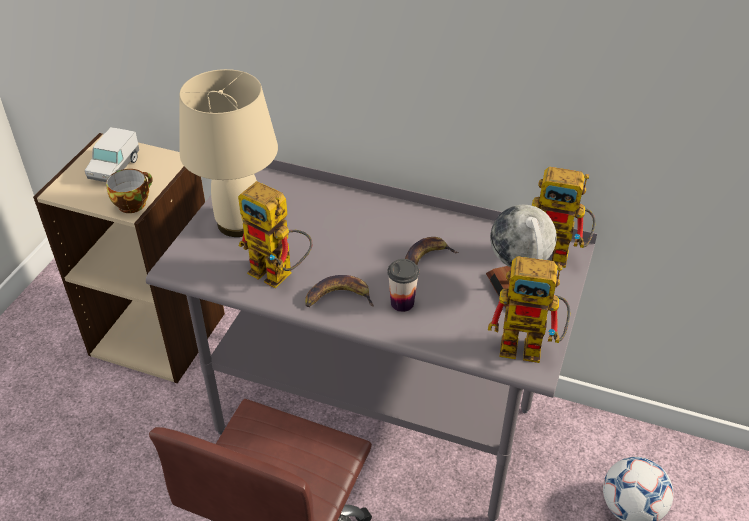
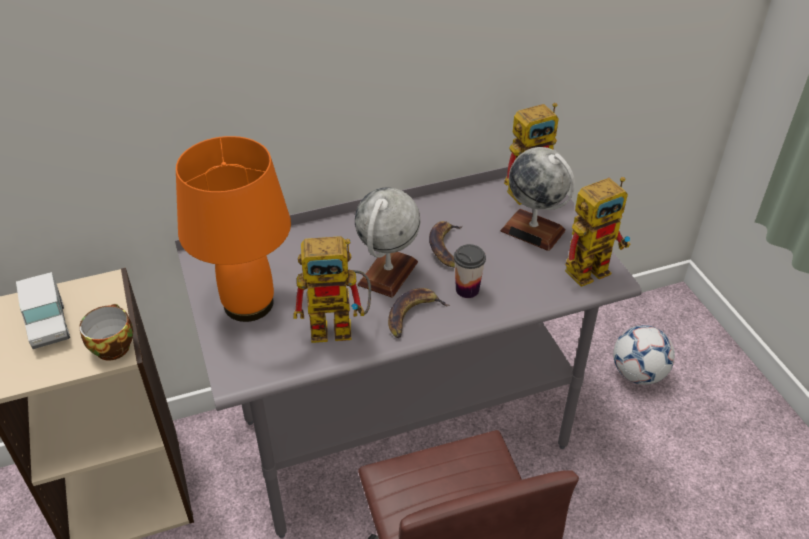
camera: 40 degrees left, 0 degrees up
beige table lamp [179,69,278,237] -> orange table lamp [176,136,291,322]
none -> globe [355,187,420,298]

